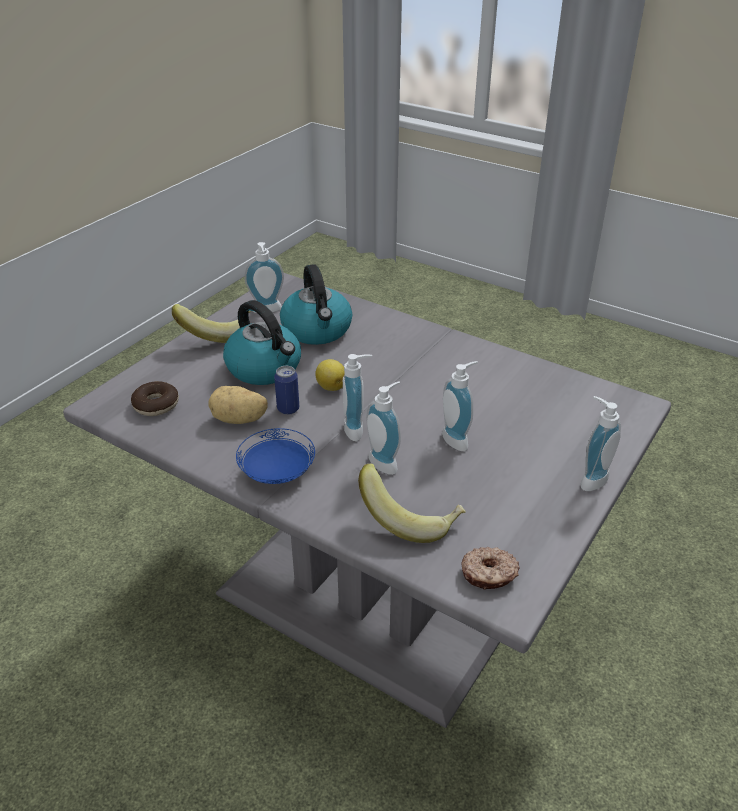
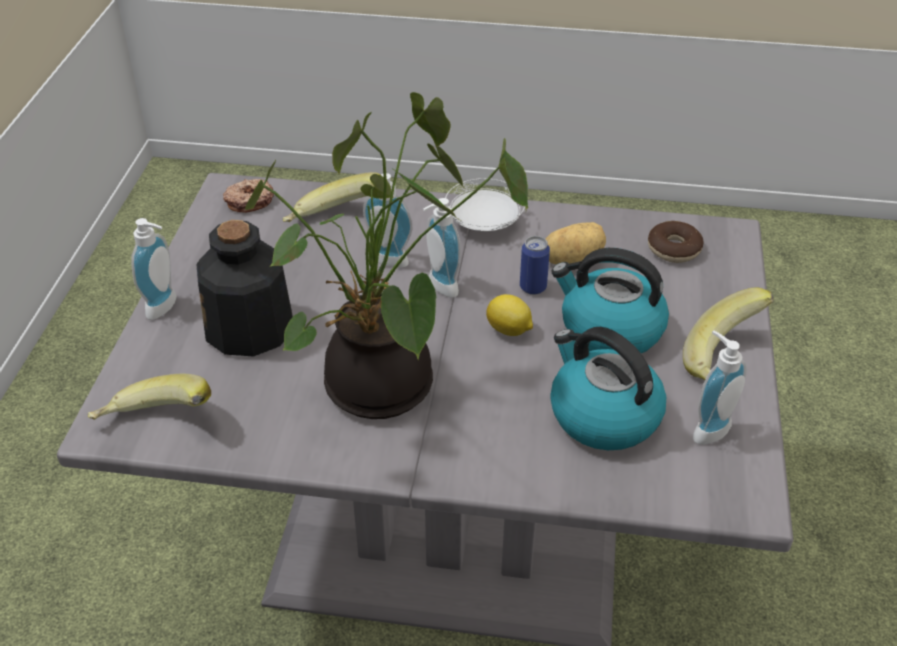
camera: 155 degrees right, 5 degrees up
blue plate [236,428,315,484] -> white plate [445,178,525,231]
soap dispenser [442,361,478,451] -> none
none -> banana [88,374,211,420]
none -> bottle [197,220,293,357]
none -> potted plant [245,92,528,419]

